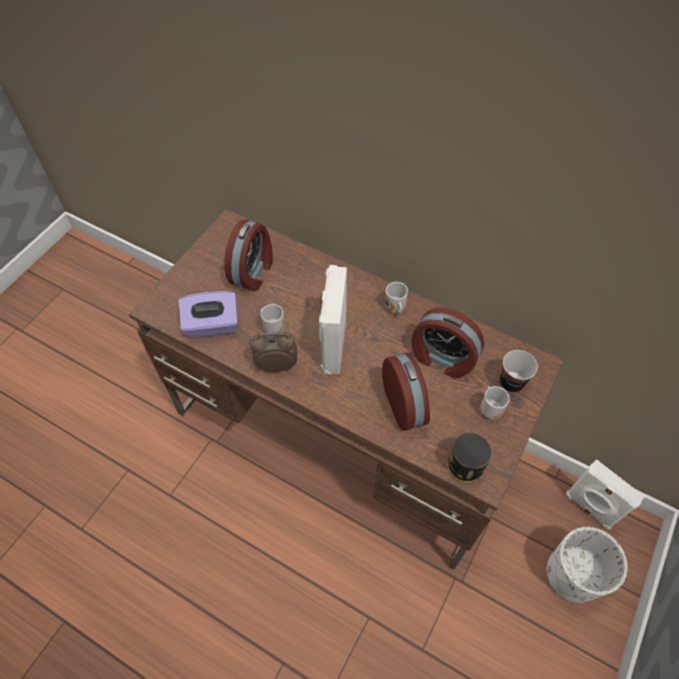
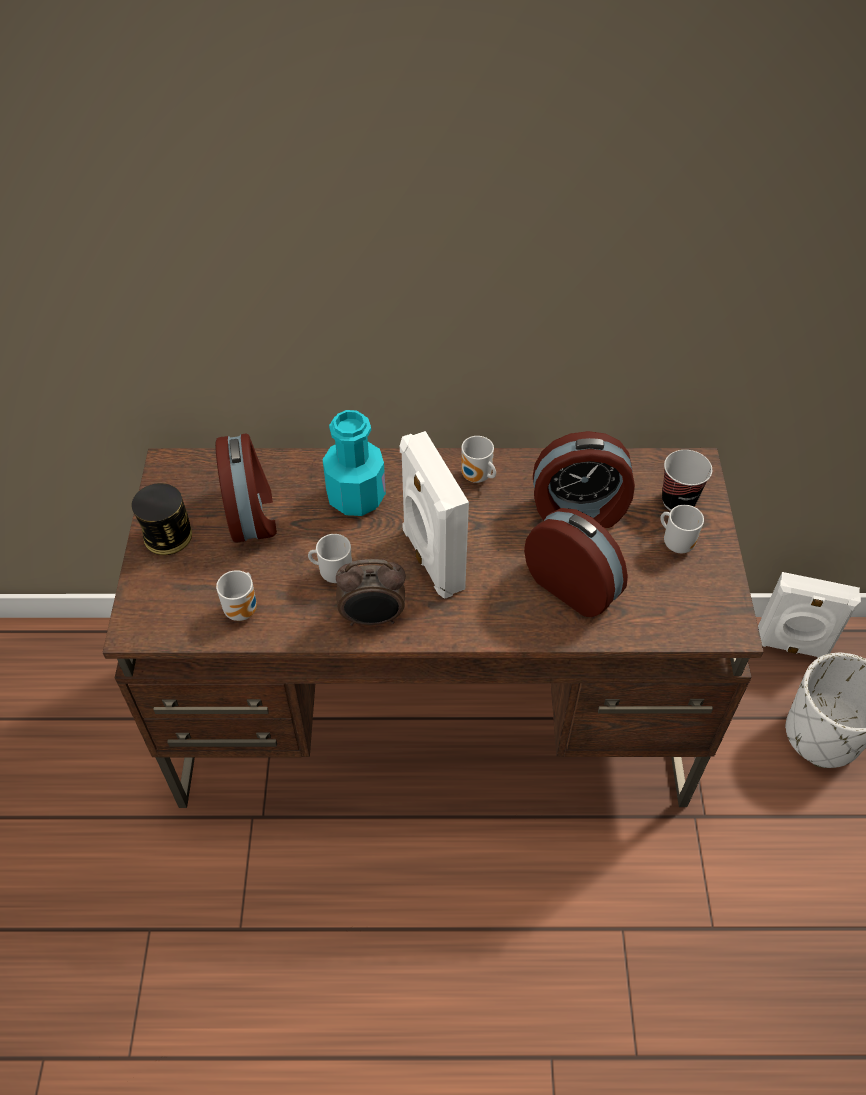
camera: 30 degrees left, 5 degrees down
purple tissue box [178,291,238,338] -> mug [216,570,257,621]
alarm clock [249,332,297,372] -> alarm clock turned 150 degrees counterclockwise [336,559,406,626]
can [447,433,491,483] -> can moved to [132,483,192,555]
none -> turquoise bottle [322,410,386,516]

